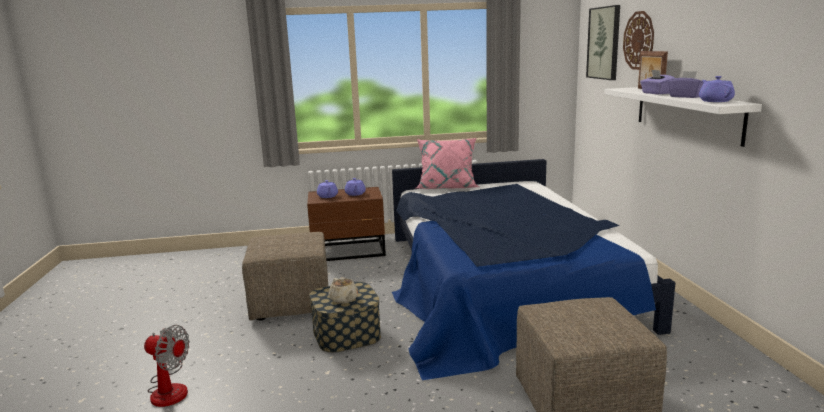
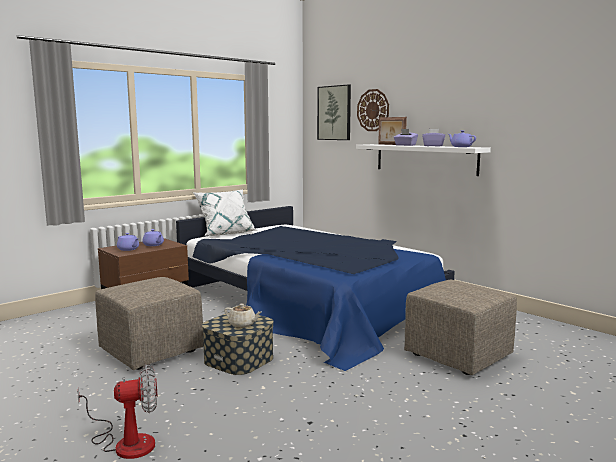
camera: 35 degrees left, 5 degrees down
pink pillow [416,138,479,189] -> white pillow [193,190,256,236]

